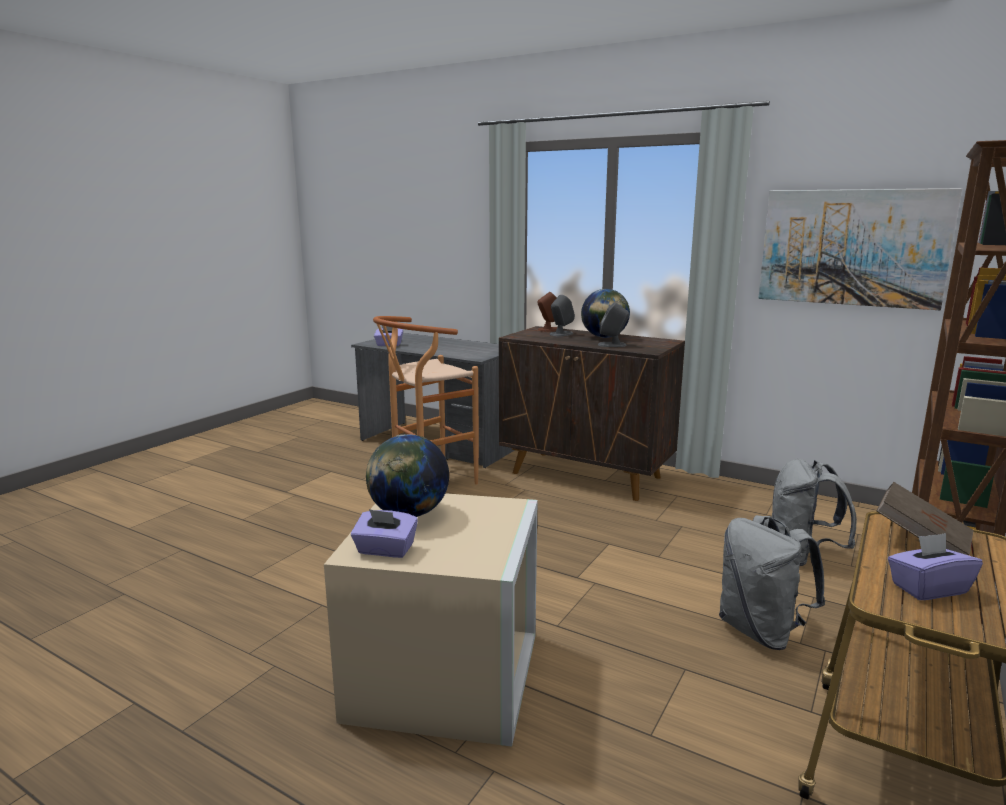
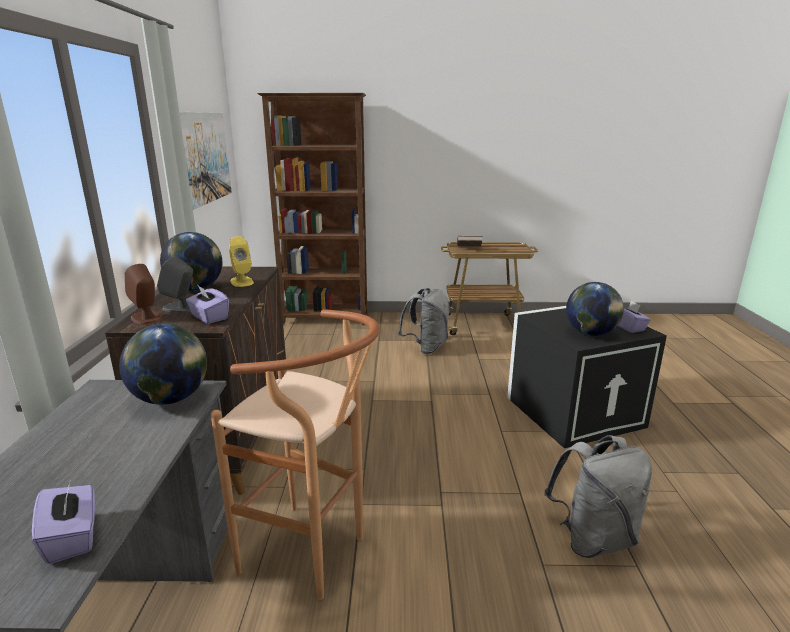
camera: 120 degrees left, 5 degrees up
beige storage box [324,493,538,747] -> black storage box [507,306,667,448]
grey speaker [598,302,629,347] -> yellow speaker [229,236,254,287]
grey backpack [772,459,857,566] -> grey backpack moved to [544,435,652,558]
purple tissue box [888,533,983,600] -> purple tissue box moved to [186,286,229,324]
none -> globe [119,324,207,405]

